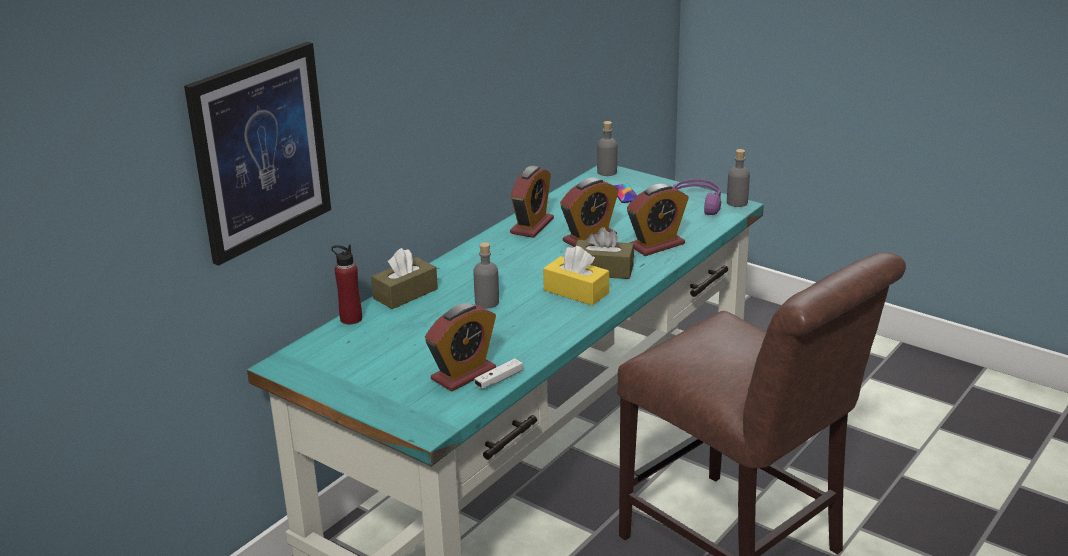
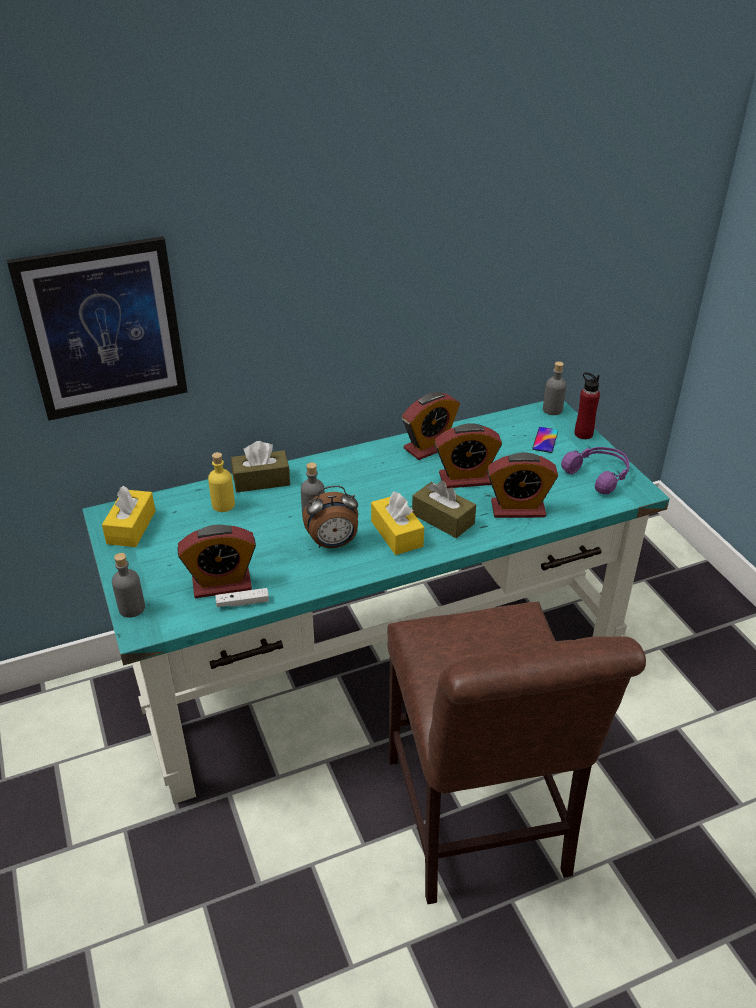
camera: 30 degrees right, 10 degrees up
red bottle [332,244,362,324] -> red bottle moved to [574,372,600,439]
grey bottle [727,149,750,207] -> grey bottle moved to [112,553,145,618]
none -> yellow tissue box [102,486,156,547]
none -> yellow bottle [208,452,235,512]
none -> alarm clock [303,486,358,548]

